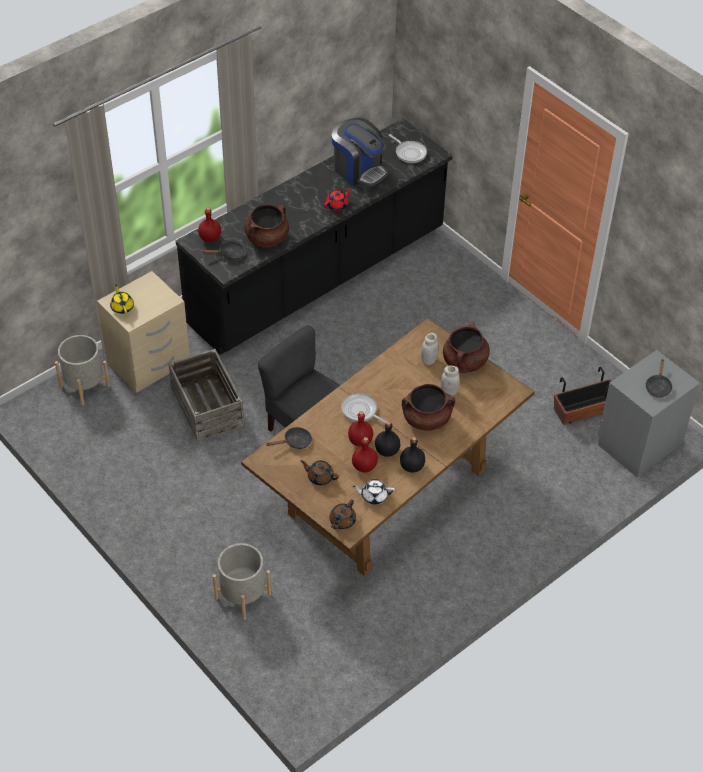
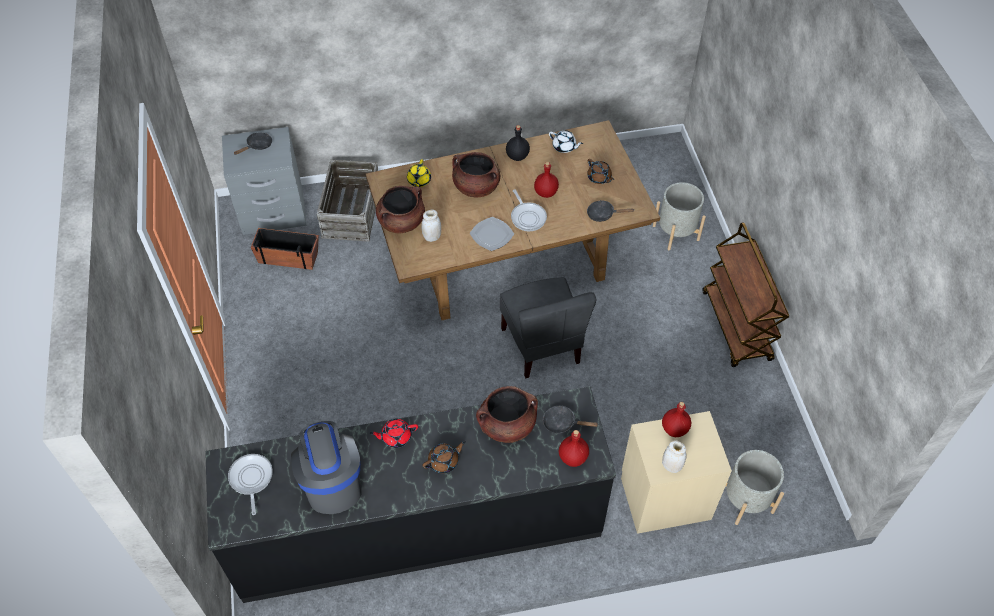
camera: 150 degrees left, 5 degrees up
yellow teapot [110,284,134,314] -> yellow teapot moved to [407,159,431,187]
crate [168,349,245,442] -> crate moved to [317,160,378,242]
brown teapot [329,499,356,529] -> brown teapot moved to [422,441,466,473]
red bottle [352,437,378,472] -> red bottle moved to [662,402,691,437]
black bottle [375,421,400,457] -> none
white jar [441,366,460,396] -> white jar moved to [662,440,687,473]
none -> plate [470,217,514,251]
none -> brown cart [702,222,789,367]

